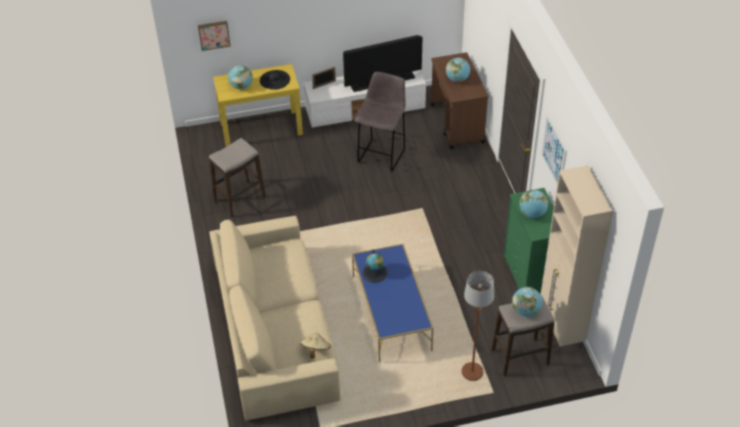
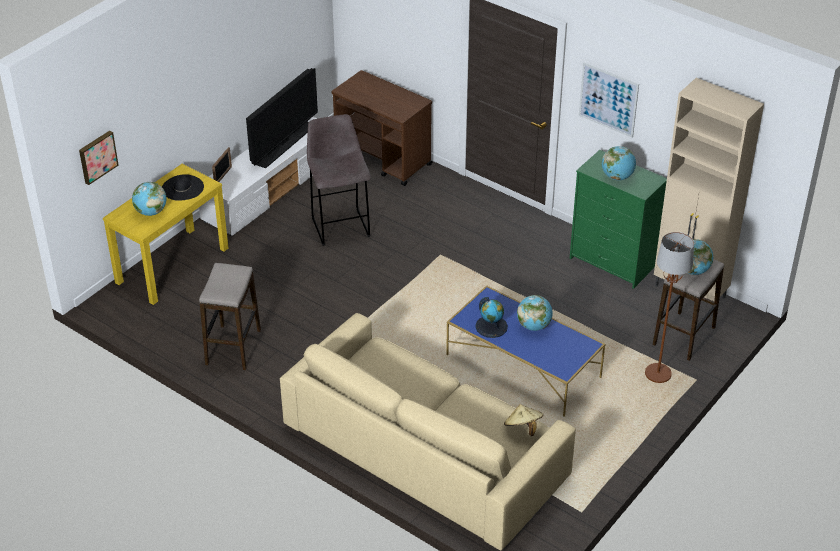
camera: 40 degrees left, 5 degrees down
globe [446,57,470,82] -> globe moved to [517,295,553,331]

